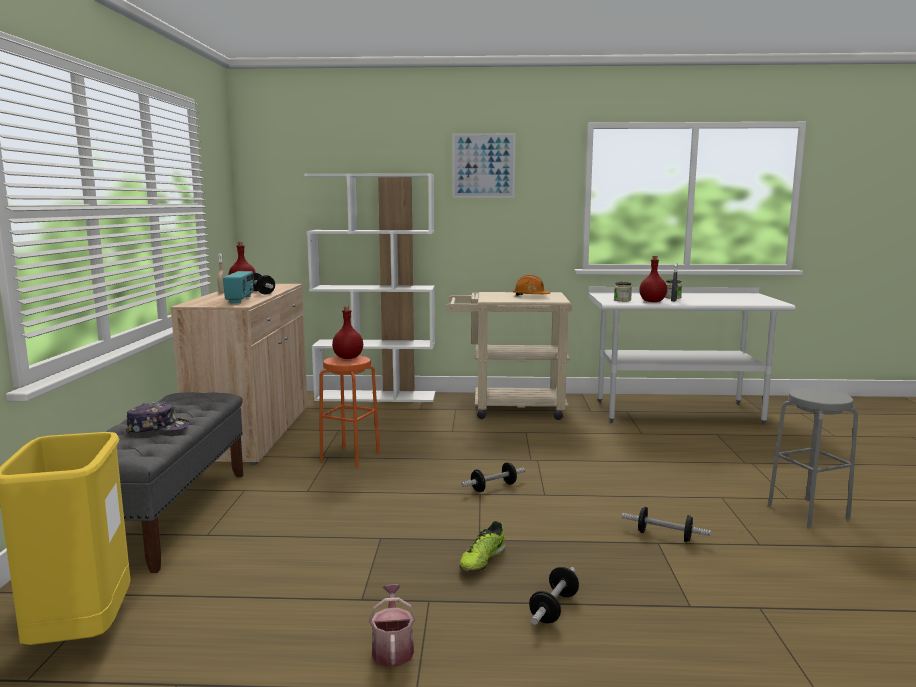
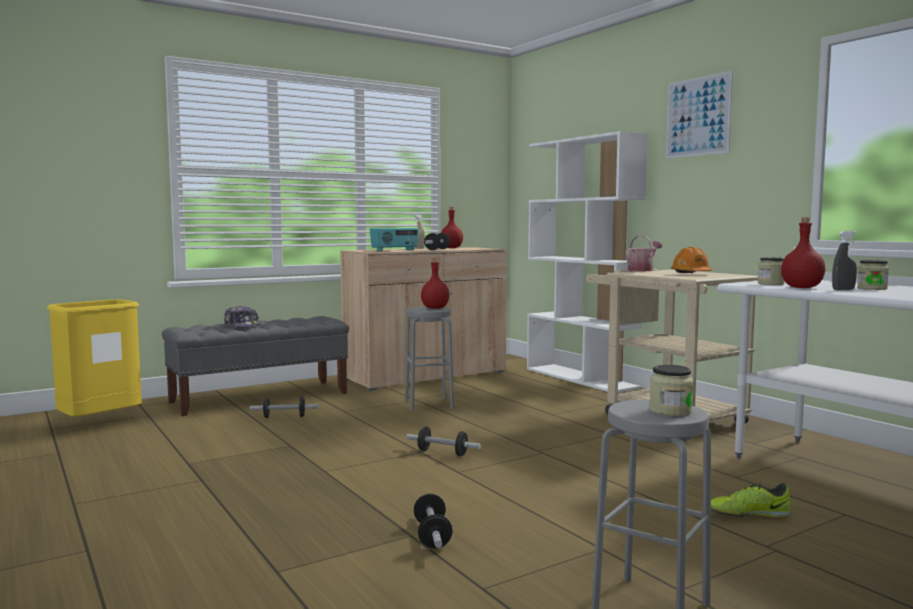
camera: 55 degrees right, 5 degrees down
orange stool [320,356,380,468] -> grey stool [405,307,454,411]
watering can [369,585,416,667] -> watering can moved to [626,235,662,271]
shoe [459,521,505,572] -> shoe moved to [711,483,791,518]
dumbbell [529,567,579,625] -> dumbbell moved to [249,396,319,418]
none -> jar [649,365,693,416]

